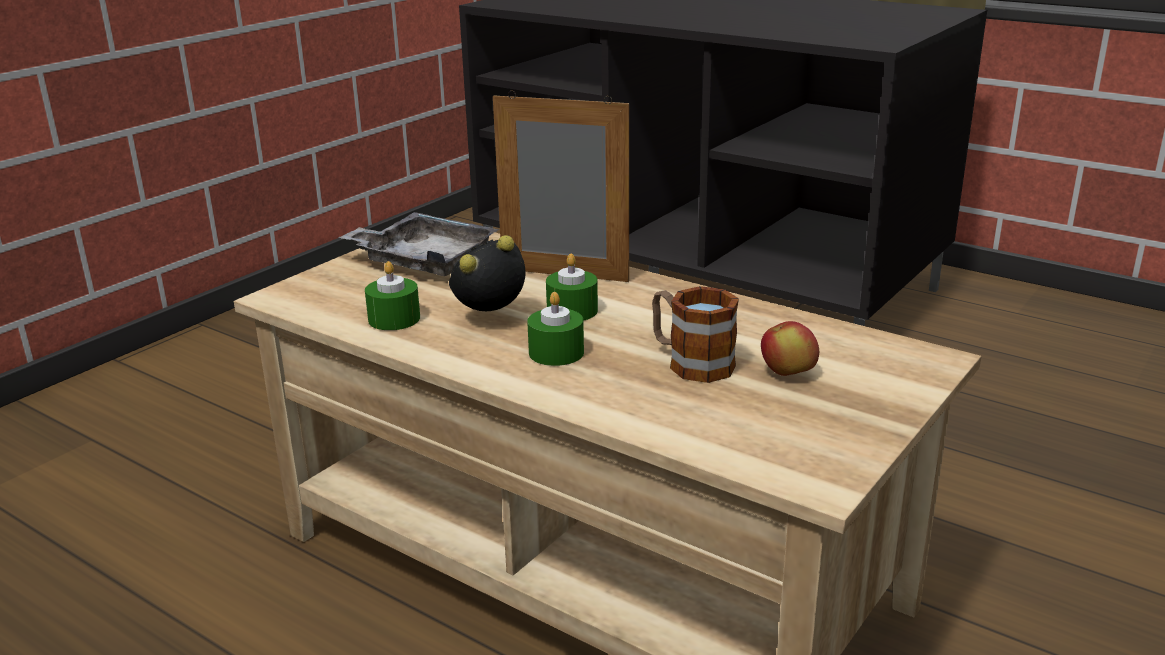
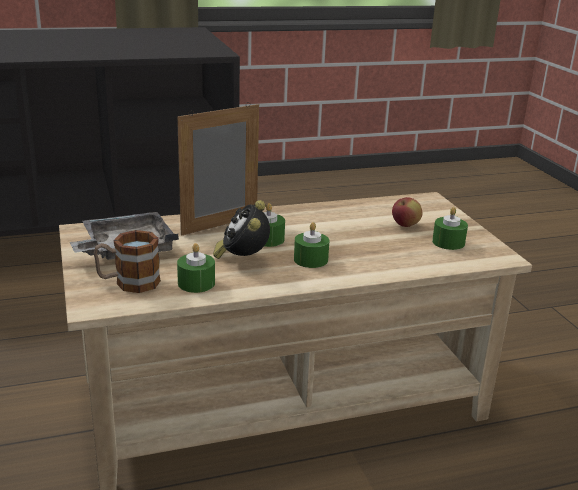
camera: 55 degrees left, 0 degrees up
mug [652,286,739,383] -> mug moved to [94,230,161,293]
none -> green candle [432,207,468,250]

